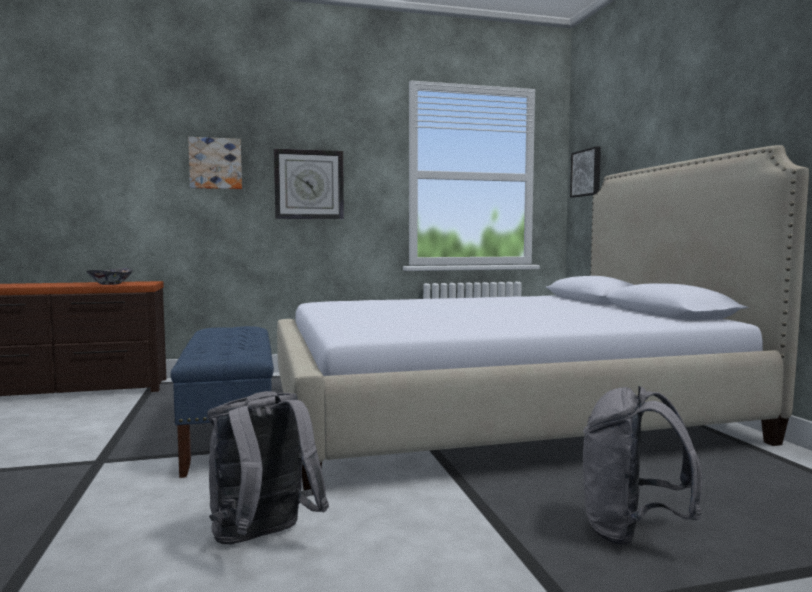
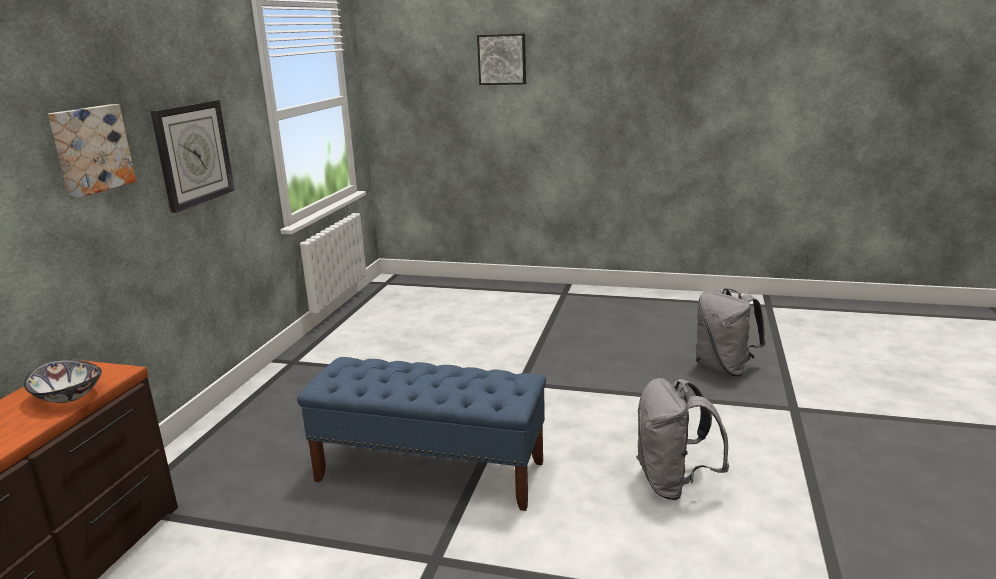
camera: 60 degrees left, 15 degrees up
bed [277,145,809,494] -> none
picture [570,147,601,198] -> picture moved to [477,34,526,85]

